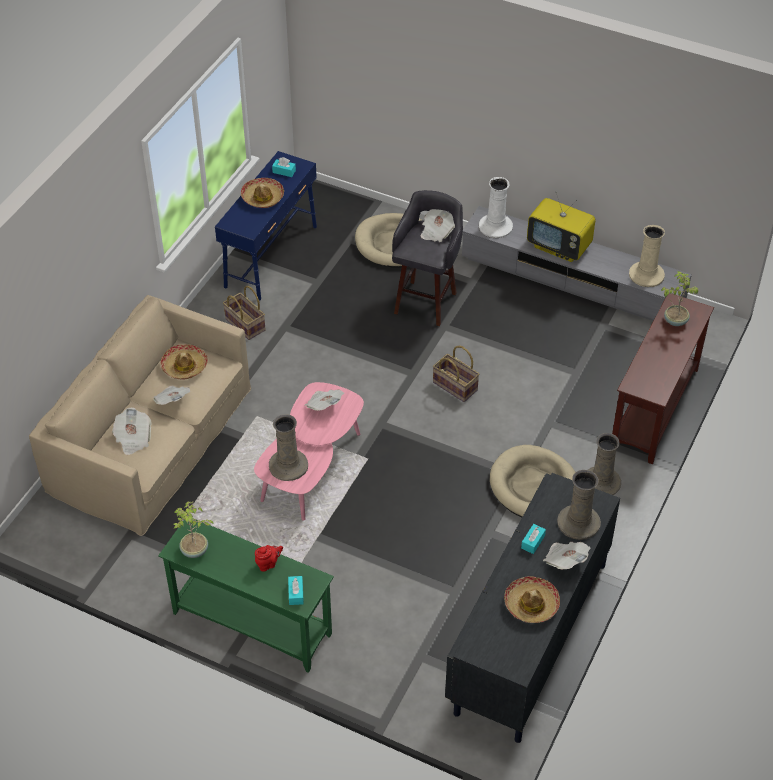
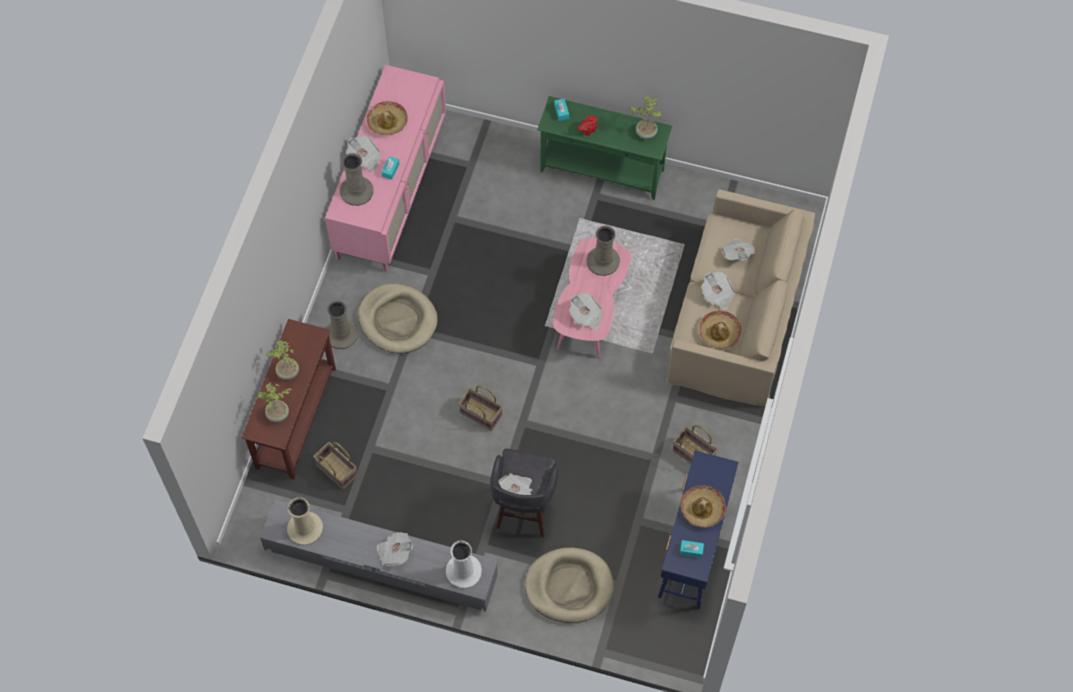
camera: 170 degrees right, 15 degrees up
black cabinet [445,473,620,743] -> pink cabinet [325,65,446,272]
television [527,191,595,262] -> newspaper [376,532,413,566]
none -> potted plant [267,340,299,380]
none -> basket [313,442,358,489]

